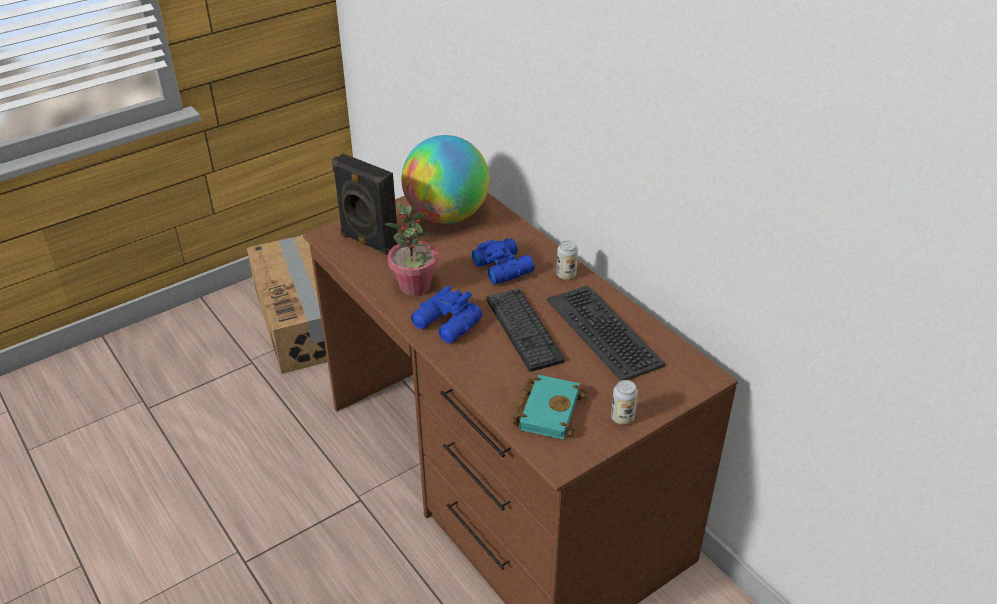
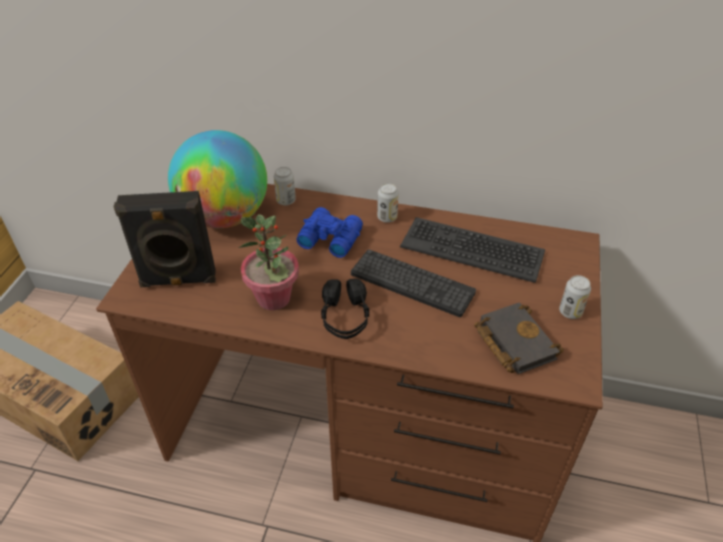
camera: 40 degrees left, 5 degrees up
blue binoculars [411,286,482,344] -> black headphones [321,278,369,339]
turquoise book [511,375,587,440] -> black book [474,302,564,374]
none -> can [274,167,296,206]

